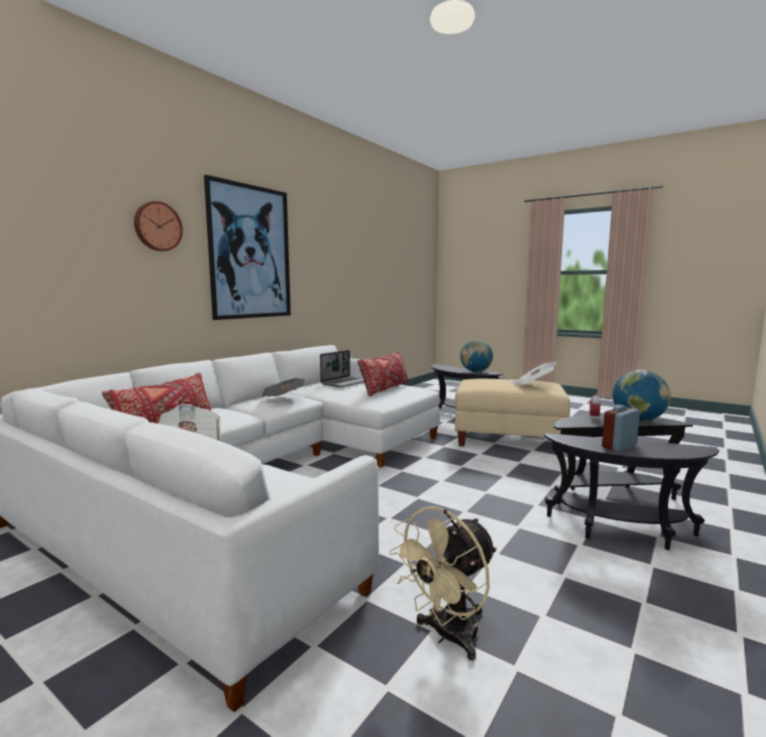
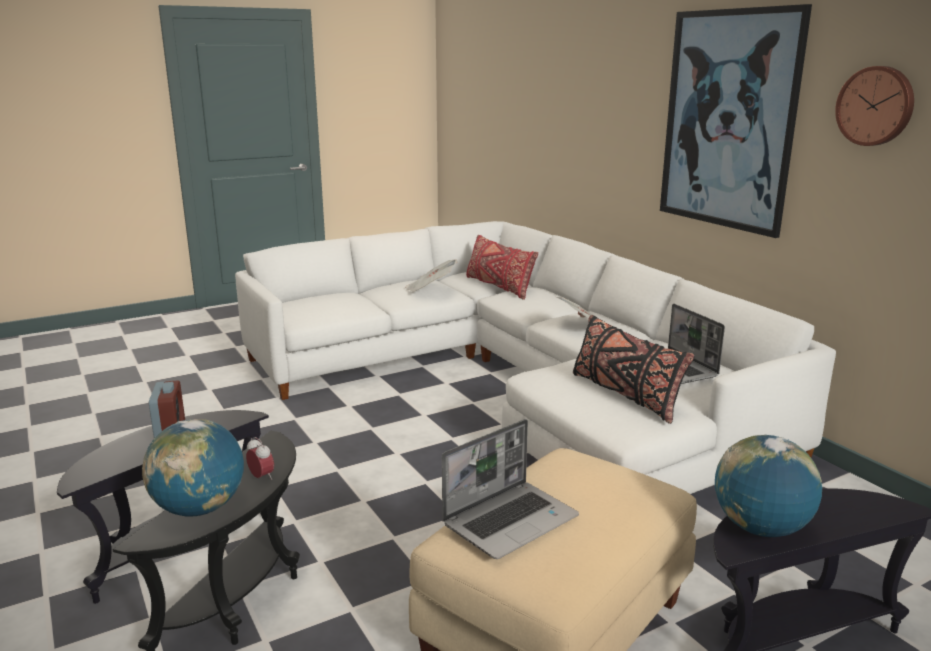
camera: 115 degrees right, 10 degrees up
wall clock [134,201,183,251] -> wall clock moved to [835,66,914,146]
red pillow [357,351,408,396] -> black pillow [573,315,695,424]
beige fan [389,506,497,660] -> none
newspaper [511,362,557,385] -> laptop [442,419,579,559]

